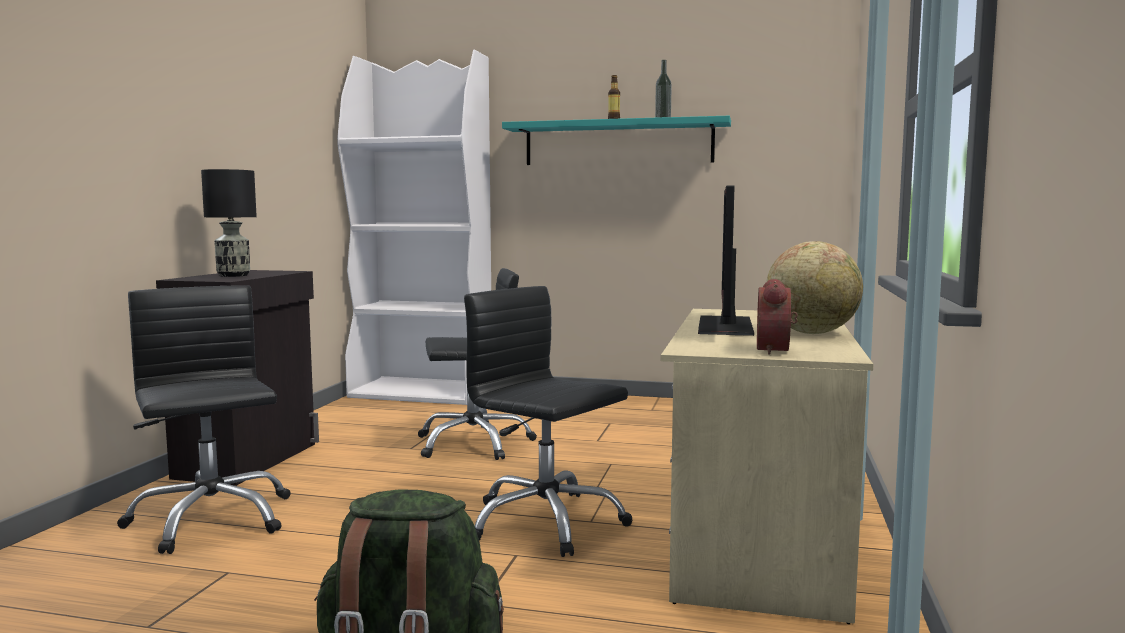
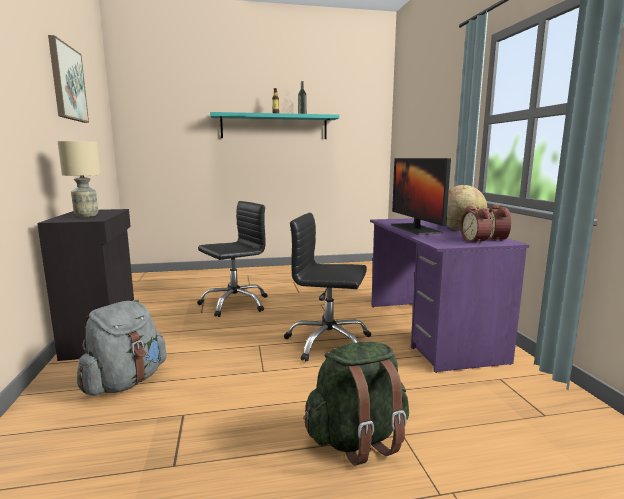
camera: 25 degrees left, 5 degrees up
black office chair [117,285,291,554] -> grey backpack [77,301,167,396]
black table lamp [201,169,257,277] -> beige table lamp [58,141,101,217]
white bookcase [337,49,491,405] -> none
beige desk [661,309,874,625] -> purple desk [370,218,529,373]
none -> picture [48,35,89,123]
none -> alarm clock [488,204,511,242]

